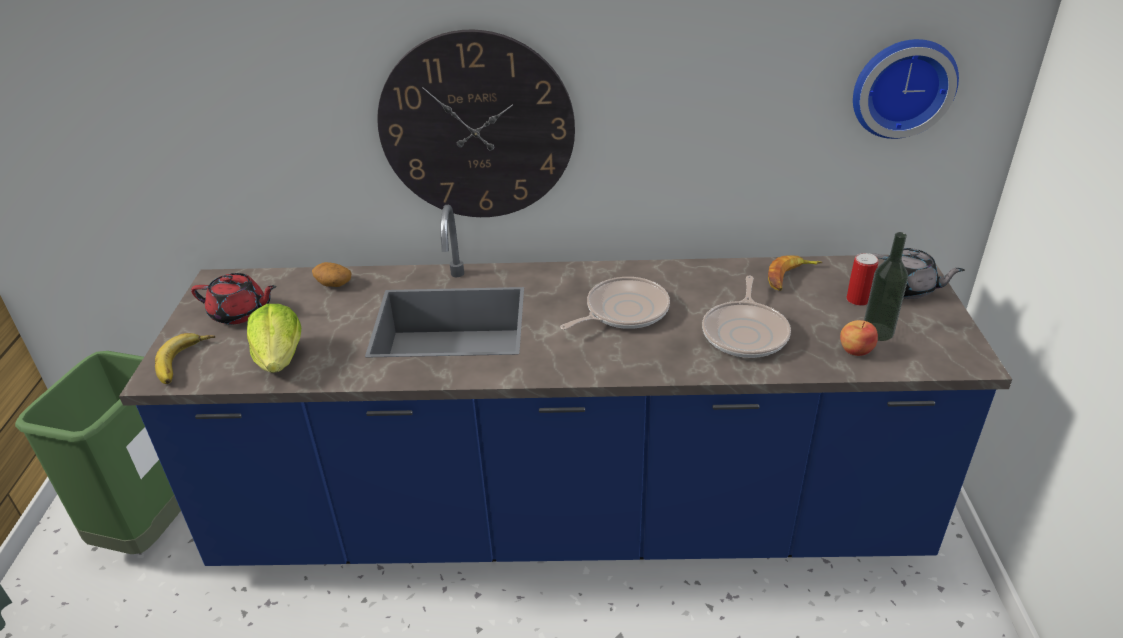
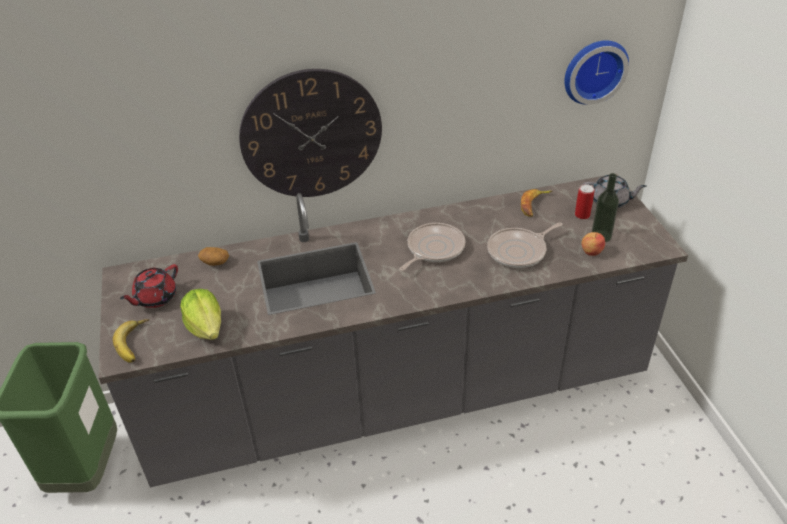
camera: 15 degrees left, 5 degrees up
blue counter [119,205,1012,566] -> grey counter [99,173,688,487]
red teapot [191,273,277,325] -> red teapot turned 135 degrees clockwise [120,264,178,308]
frying pan [702,276,791,358] -> frying pan turned 60 degrees clockwise [487,222,563,268]

